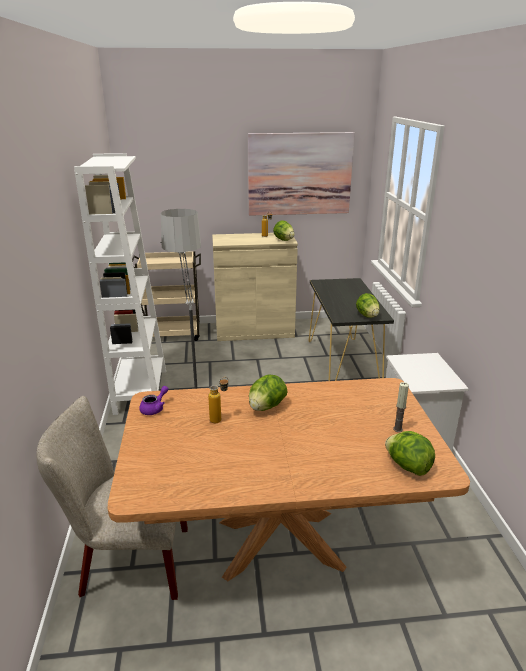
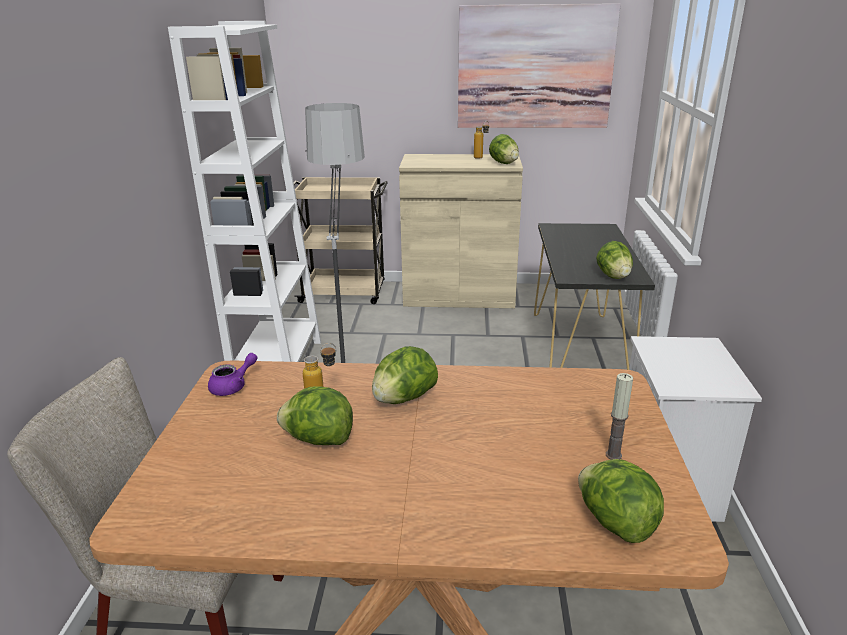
camera: 10 degrees right, 0 degrees up
none -> lettuce [277,386,353,445]

